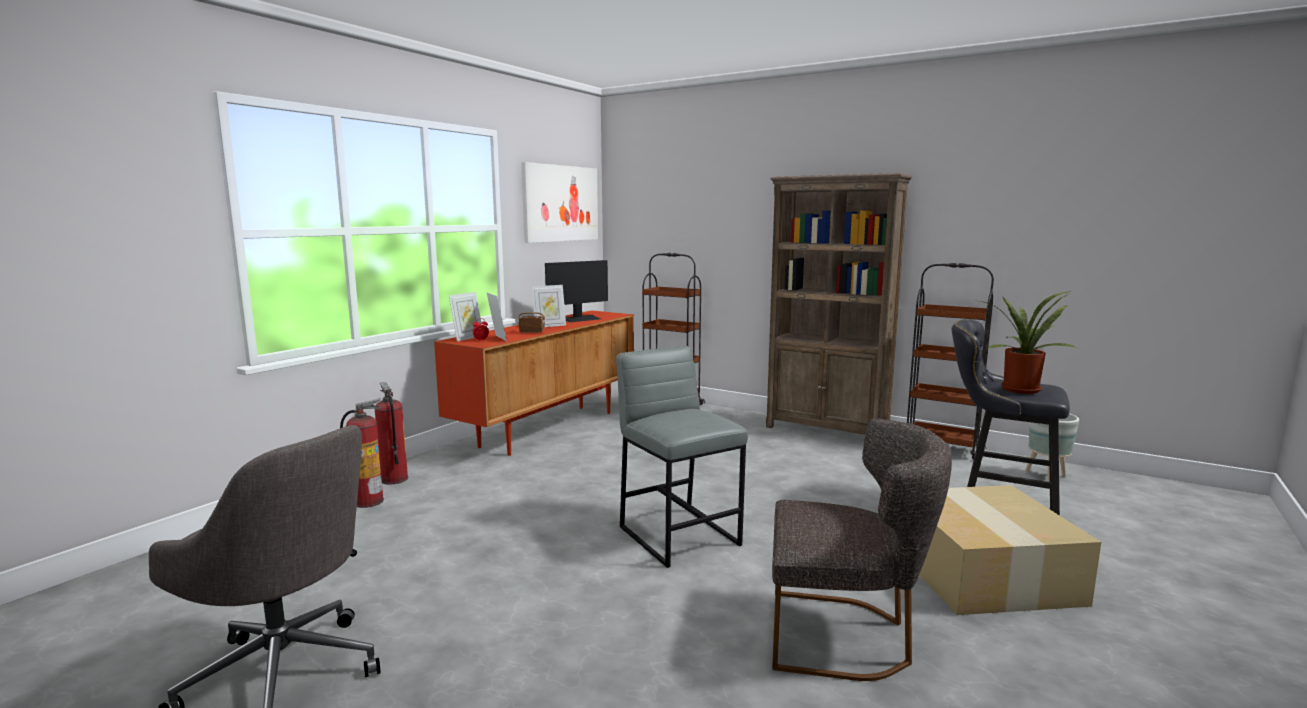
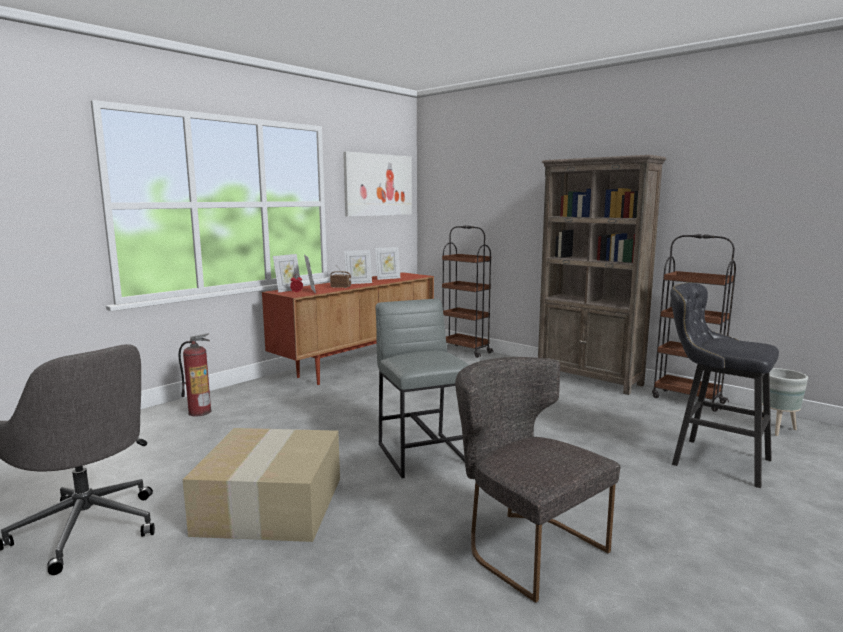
camera: 10 degrees right, 0 degrees up
fire extinguisher [375,382,408,485] -> none
monitor [545,260,608,322] -> picture frame [375,247,400,280]
grey chair [772,418,952,681] -> grey chair turned 150 degrees counterclockwise [455,357,620,603]
cardboard box [919,485,1101,615] -> cardboard box moved to [183,428,340,542]
potted plant [974,291,1077,394] -> none

